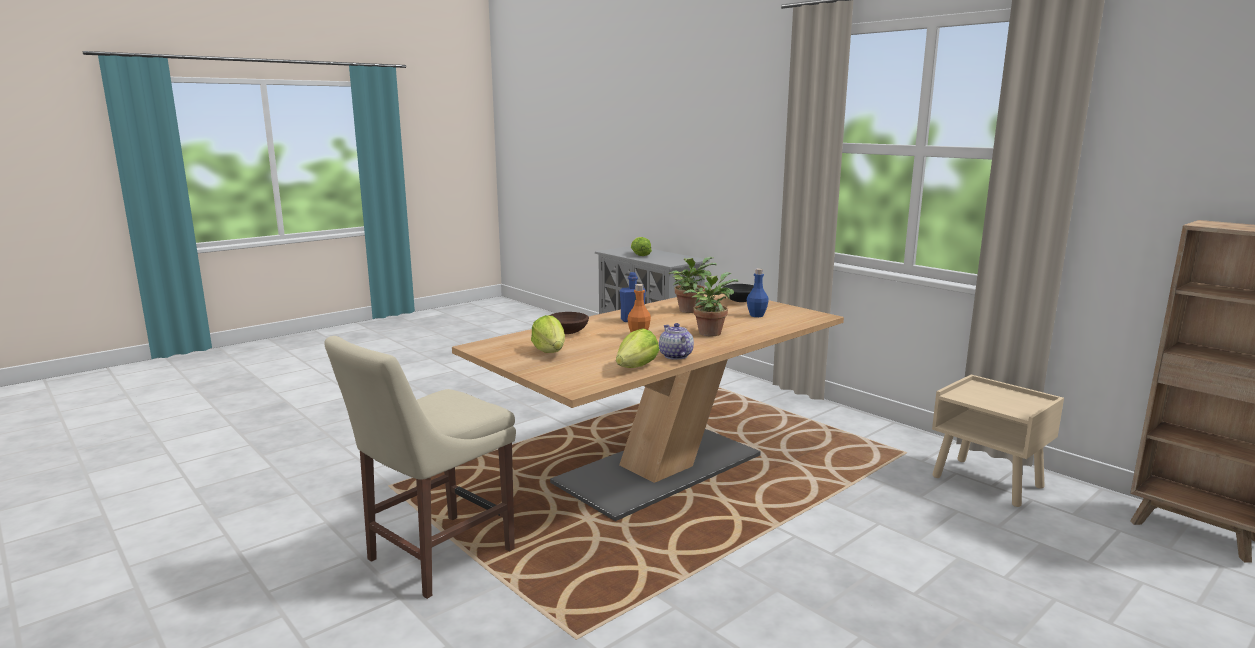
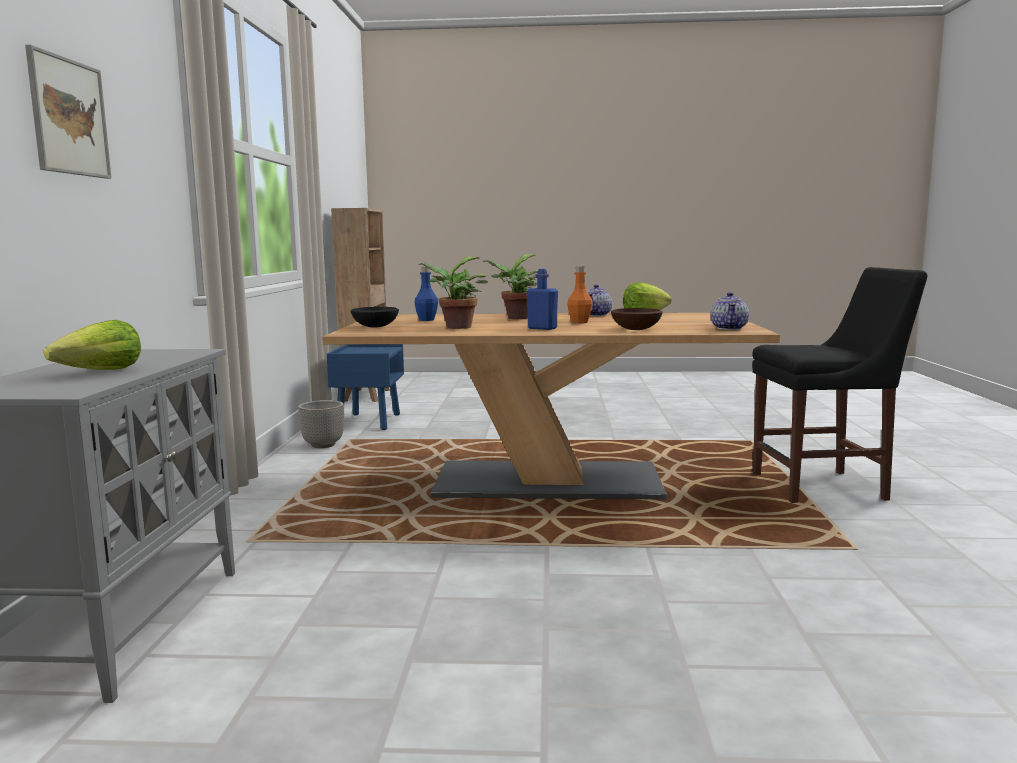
camera: 135 degrees left, 5 degrees down
beige chair [324,336,516,599] -> black chair [752,267,927,503]
lettuce [531,315,565,353] -> none
beige nightstand [932,375,1064,507] -> blue nightstand [327,344,404,430]
none -> picture [25,45,112,179]
none -> planter [298,400,344,448]
none -> teapot [711,292,749,330]

